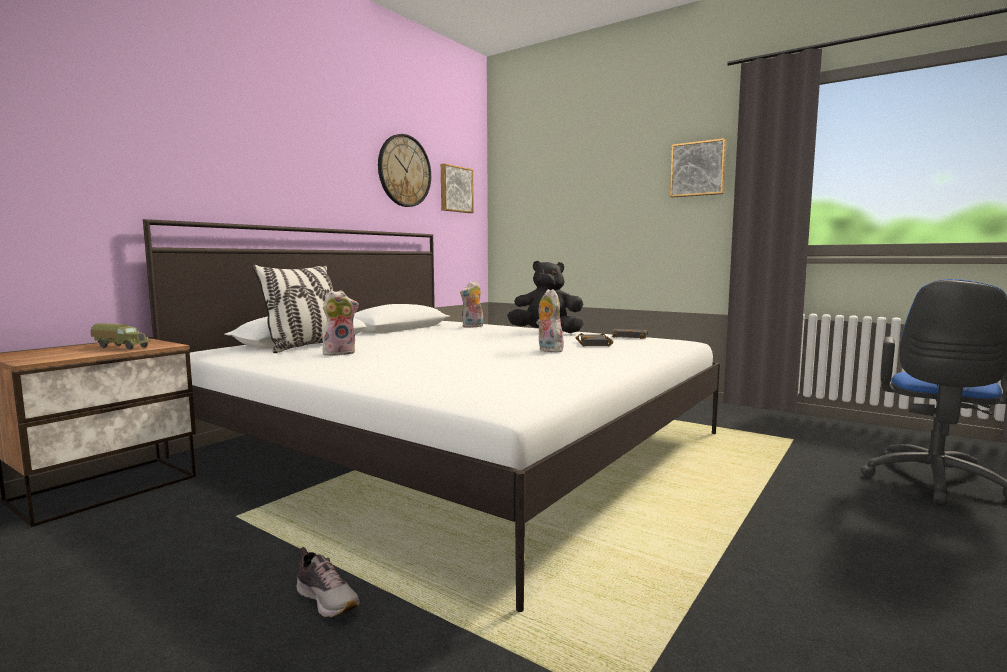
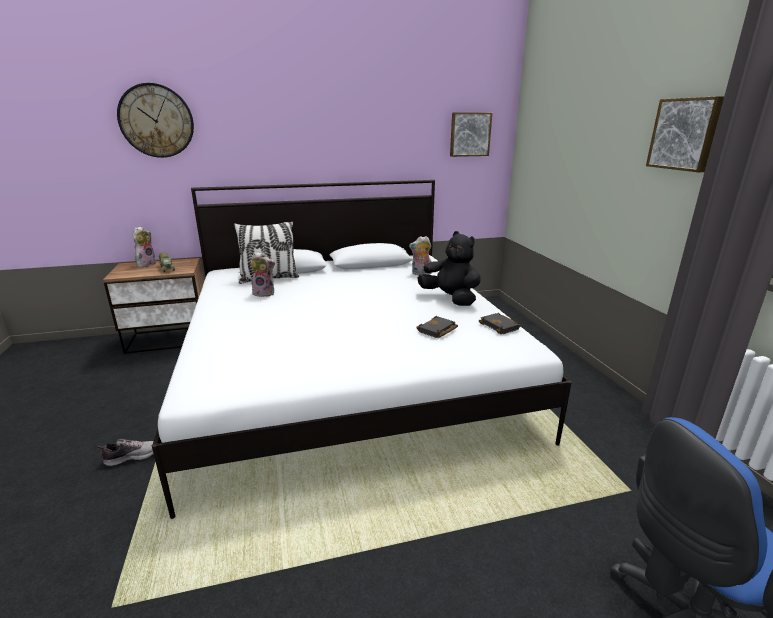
camera: 40 degrees right, 15 degrees up
shoe [297,547,360,617] -> shoe turned 105 degrees counterclockwise [97,438,154,466]
wall clock [378,134,431,207] -> wall clock moved to [117,83,194,158]
plush toy [536,289,564,352] -> plush toy moved to [133,226,156,267]

